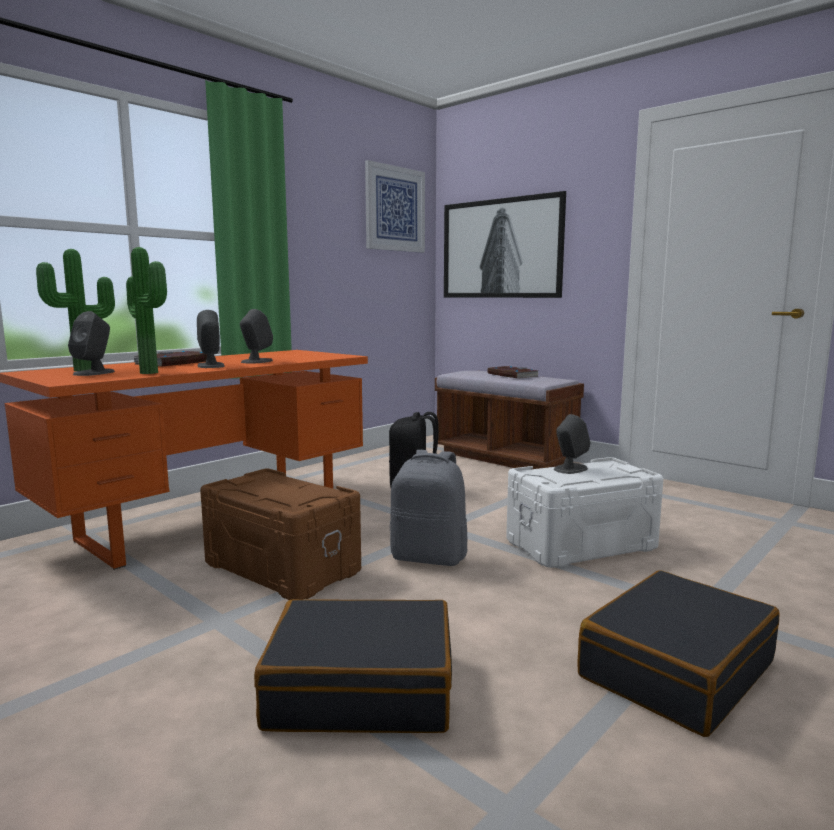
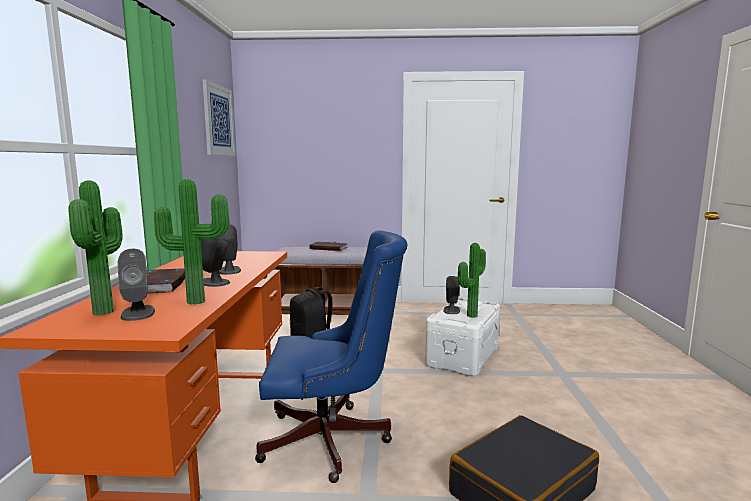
camera: 40 degrees left, 0 degrees up
brown storage box [200,468,361,600] -> blue office chair [255,230,408,483]
grey backpack [390,450,468,566] -> none
picture [444,191,566,298] -> none
black suitcase [578,570,780,737] -> none
none -> potted plant [458,243,486,318]

